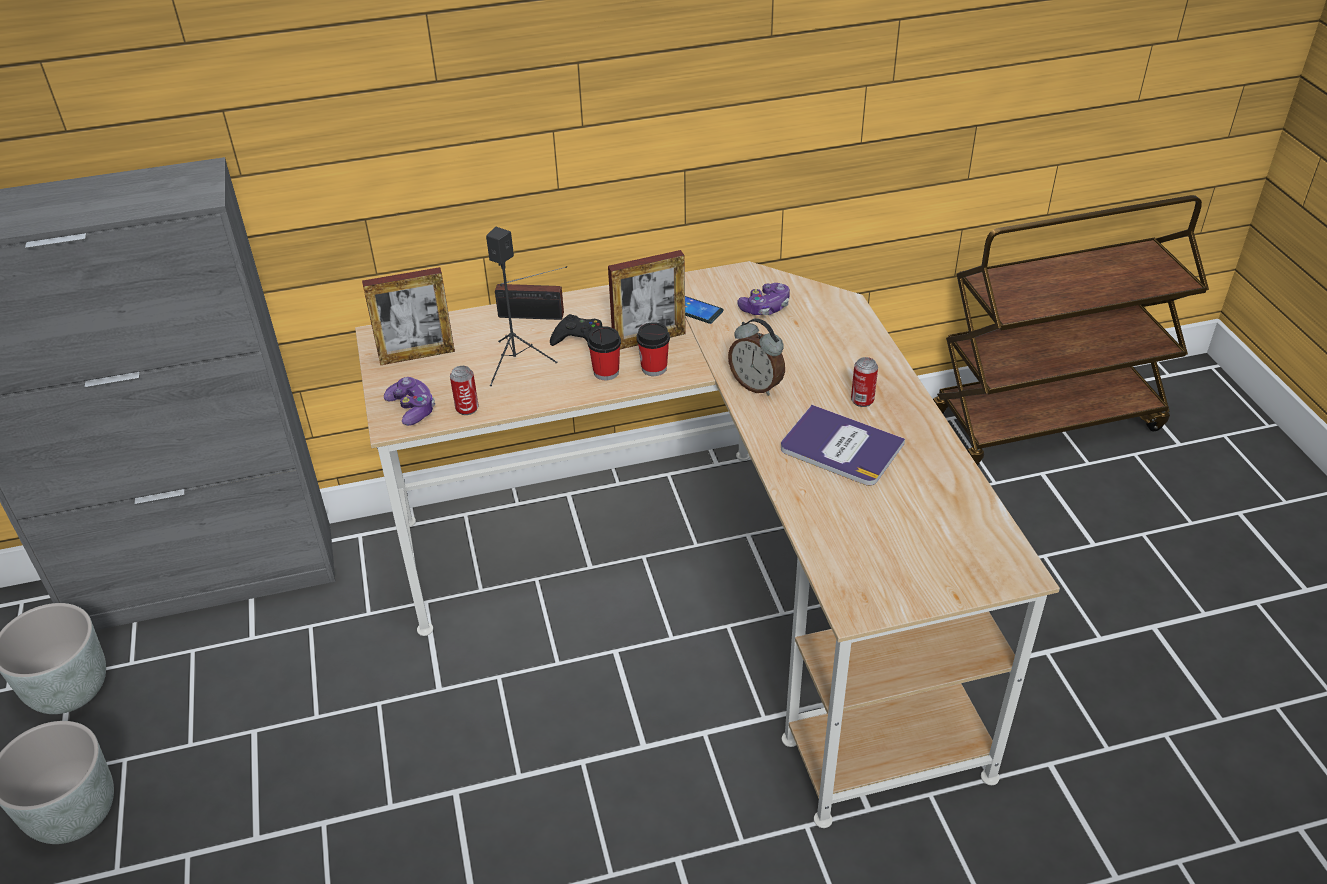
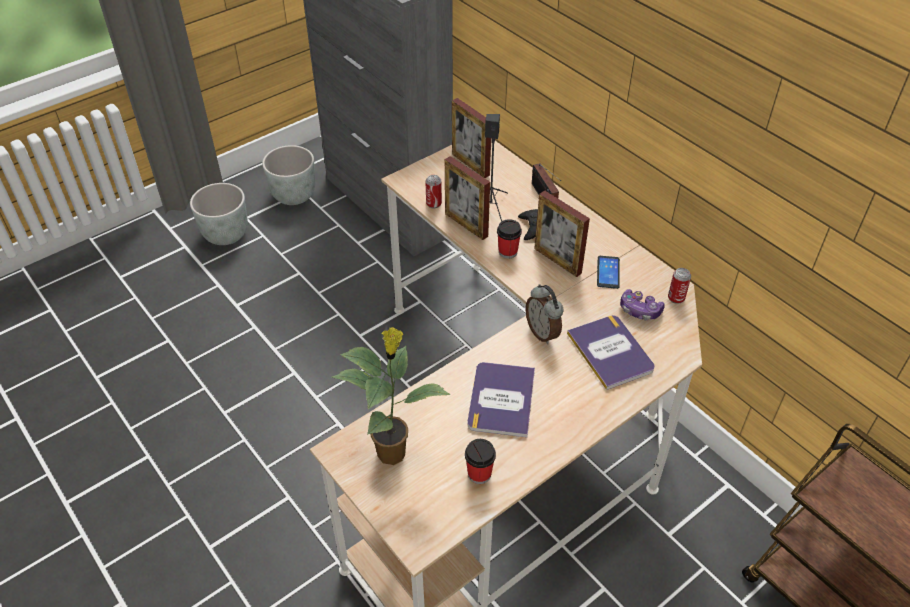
camera: 65 degrees right, 5 degrees up
game controller [384,377,435,426] -> none
cup [636,322,670,376] -> cup moved to [465,439,496,484]
alarm clock [728,318,785,396] -> alarm clock turned 45 degrees counterclockwise [526,284,563,344]
can [851,357,878,407] -> can moved to [668,268,691,304]
none -> potted plant [332,327,451,465]
none -> picture frame [445,156,490,240]
none -> book [567,315,655,390]

